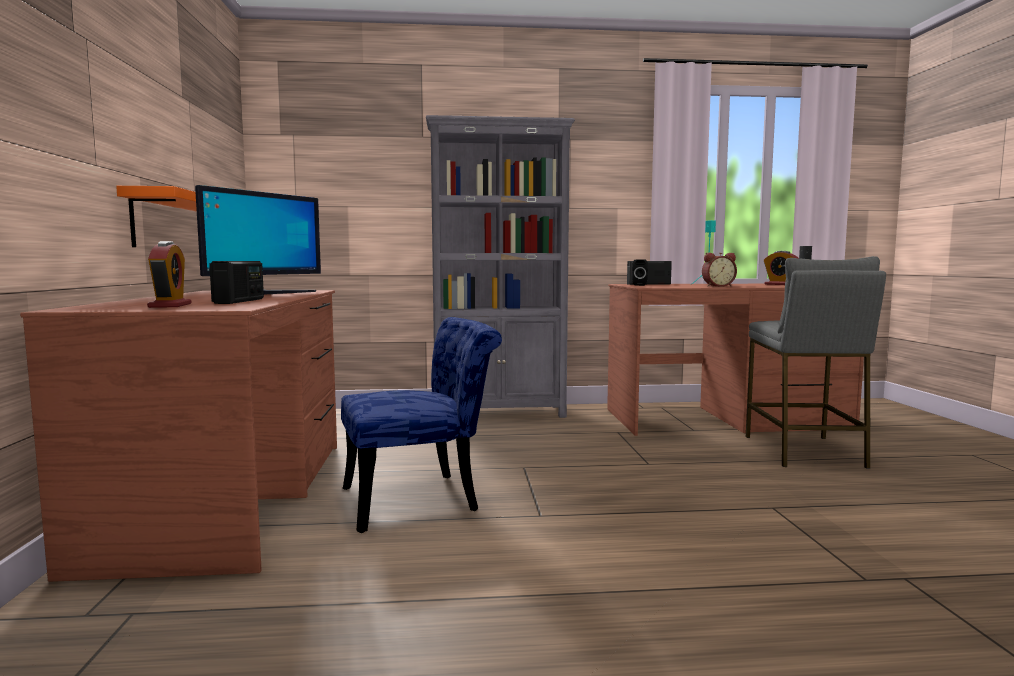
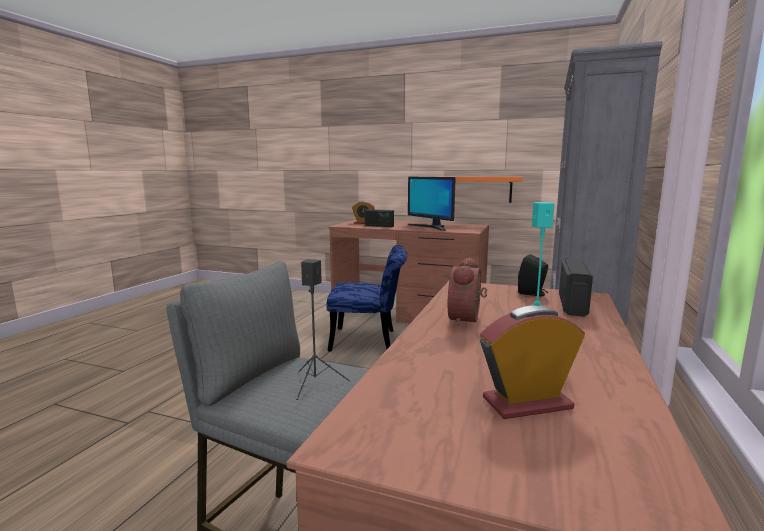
camera: 115 degrees right, 5 degrees up
blue chair [341,317,502,533] -> blue chair turned 90 degrees counterclockwise [327,245,407,352]

